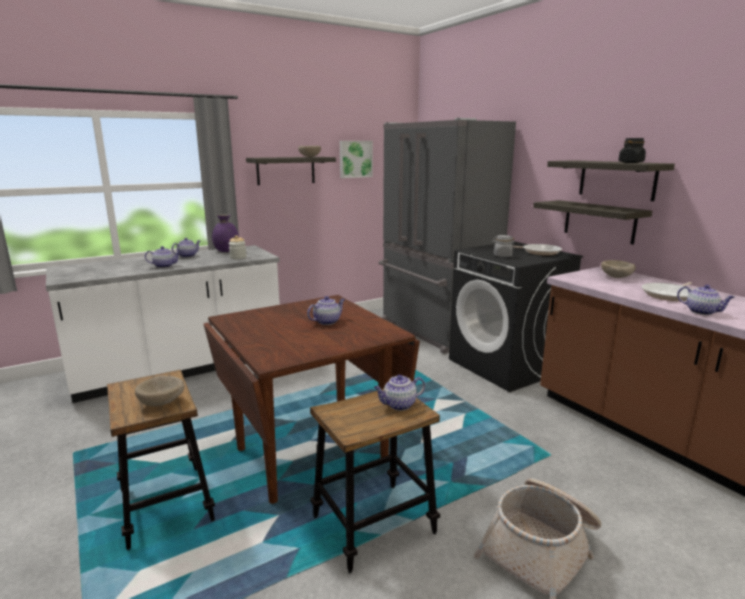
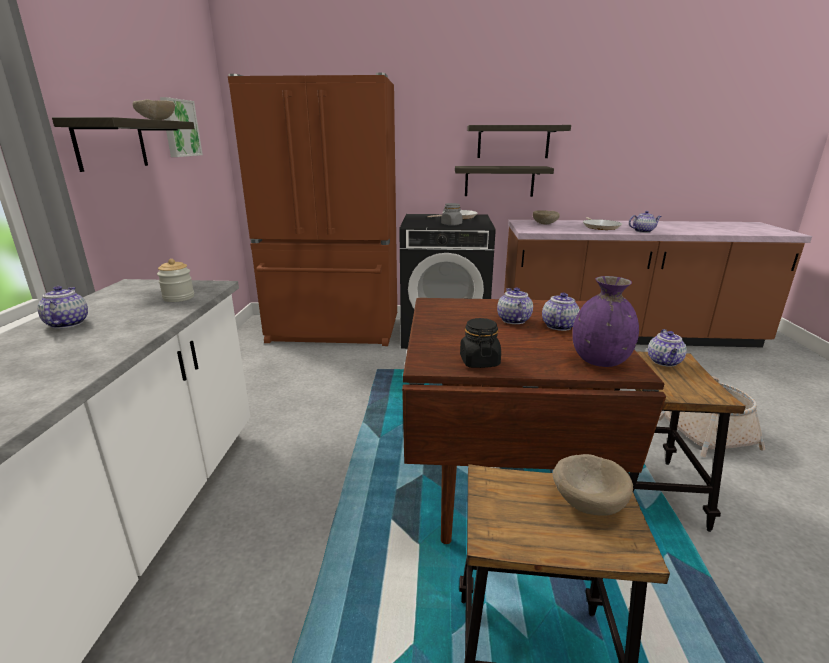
camera: 55 degrees left, 5 degrees up
teapot [145,246,181,268] -> teapot moved to [542,293,580,331]
purple vase [212,214,239,252] -> purple vase moved to [572,276,639,367]
grey fridge [379,118,516,354] -> brown fridge [228,73,397,346]
black jar [618,138,646,163] -> black jar moved to [460,318,501,368]

